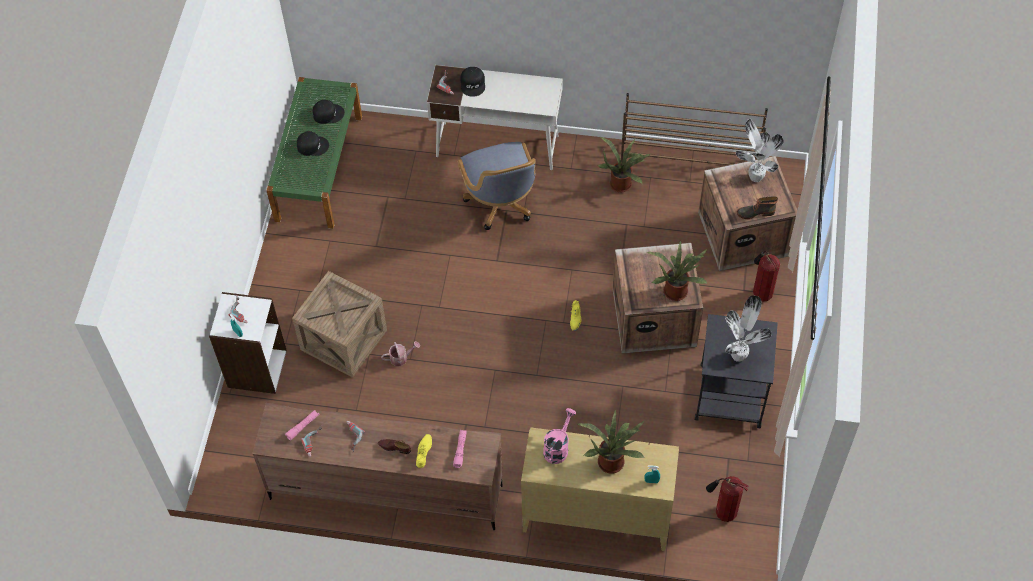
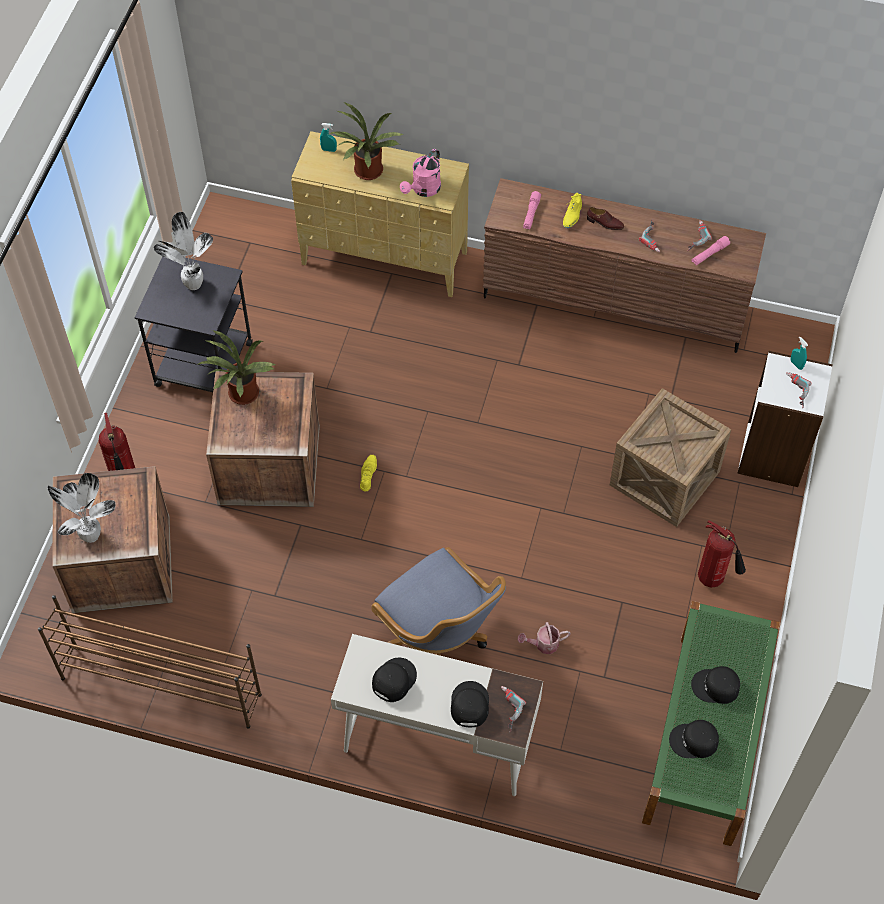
camera: 175 degrees left, 0 degrees up
watering can [381,341,420,366] -> watering can moved to [518,622,571,654]
blue office chair [458,142,536,230] -> blue office chair turned 150 degrees clockwise [371,547,506,656]
potted plant [598,137,652,192] -> none
fire extinguisher [706,476,748,522] -> fire extinguisher moved to [698,520,746,588]
boot [737,196,778,219] -> none
none -> black cap [372,658,417,702]

